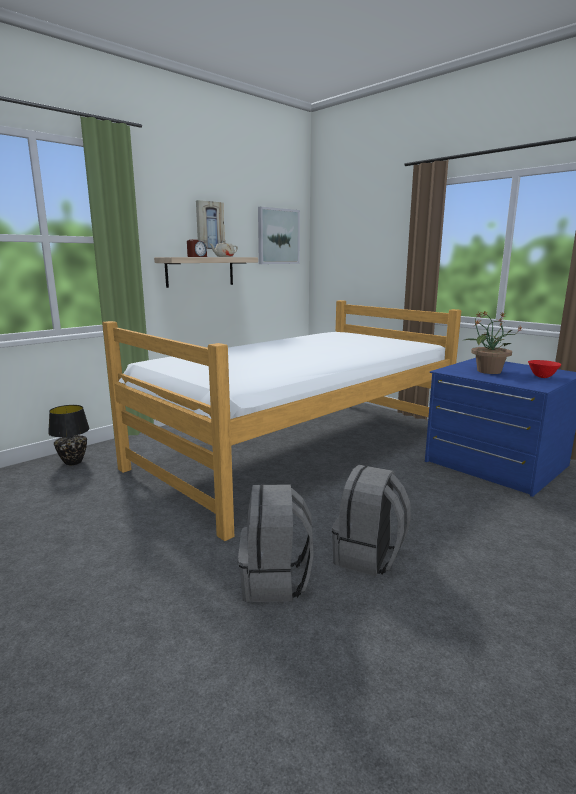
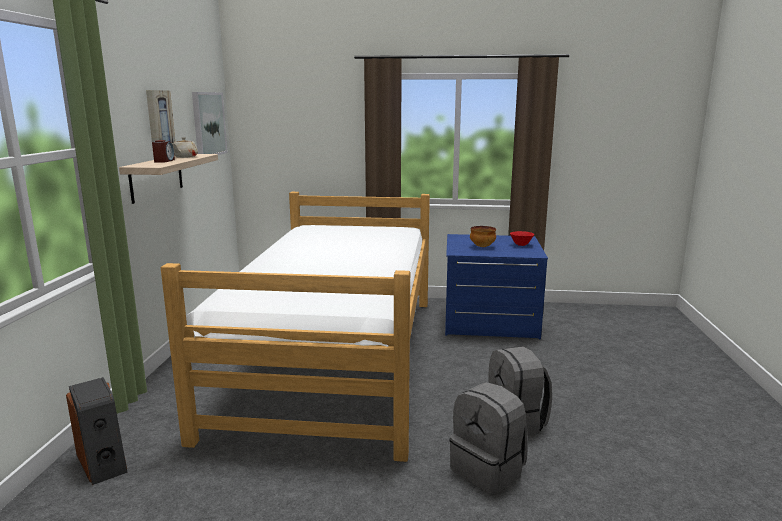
camera: 40 degrees left, 0 degrees up
black table lamp [48,405,90,466] -> speaker [66,377,128,485]
potted plant [465,311,522,374] -> bowl [470,226,496,247]

